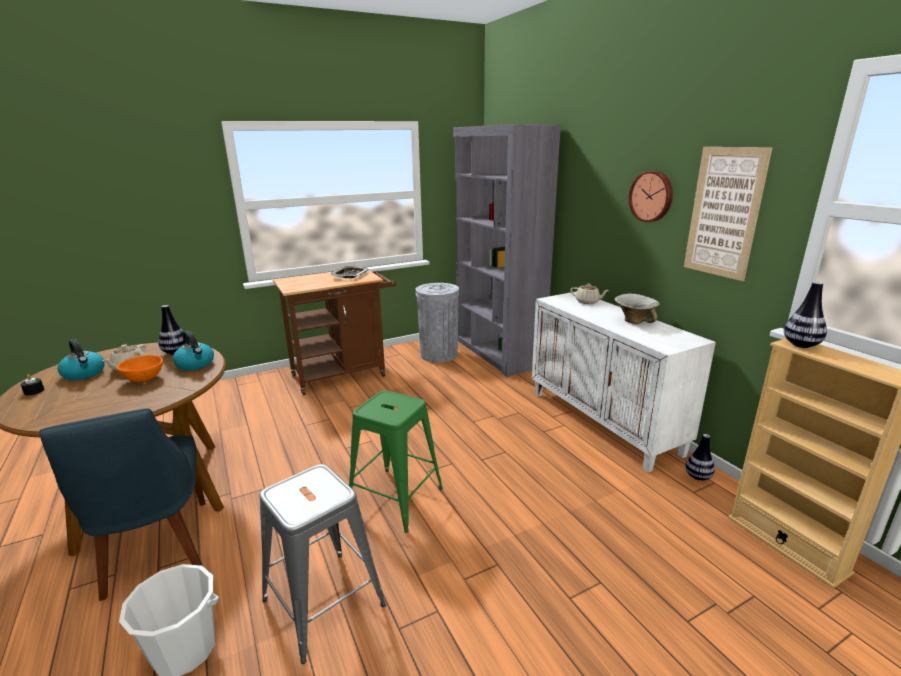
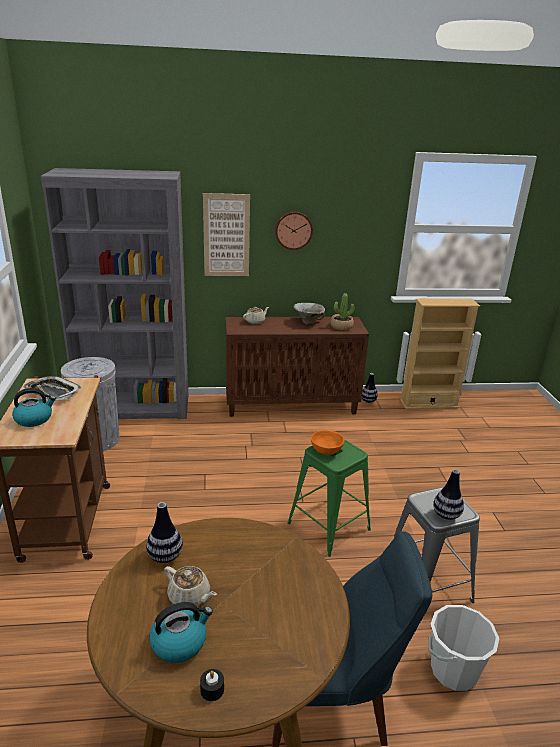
camera: 70 degrees left, 5 degrees up
orange bowl [117,355,163,382] -> orange bowl moved to [311,430,345,455]
kettle [173,331,214,371] -> kettle moved to [12,388,56,427]
white cabinet [532,291,716,473] -> brown cabinet [226,317,369,417]
picture [684,147,773,281] -> picture moved to [203,193,250,276]
vase [784,282,827,348] -> vase moved to [433,469,464,520]
none -> potted plant [330,293,355,330]

